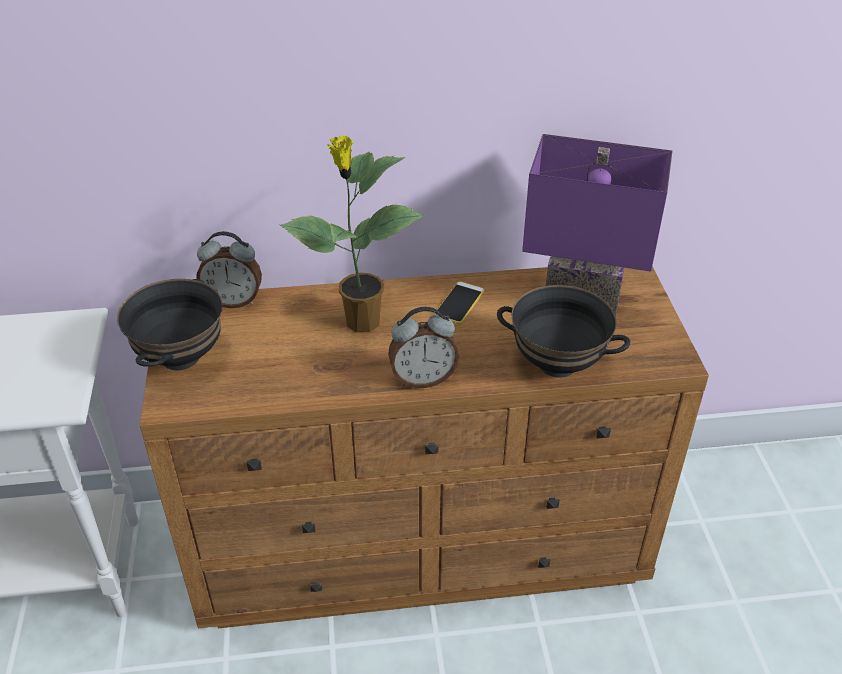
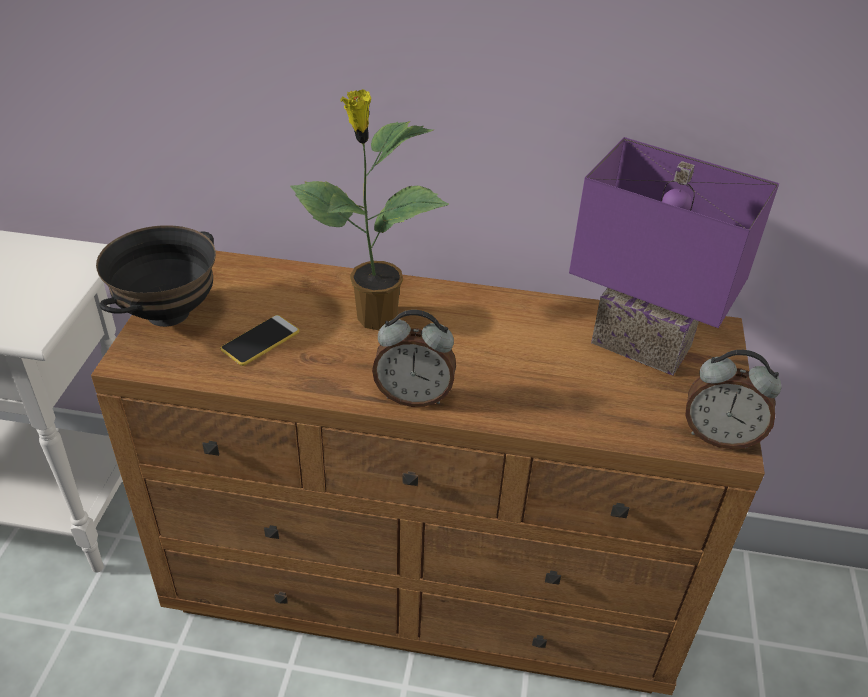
camera: 15 degrees right, 0 degrees up
alarm clock [197,231,262,308] -> alarm clock moved to [685,350,781,449]
phone [434,281,484,324] -> phone moved to [220,315,299,366]
black bowl [497,285,630,378] -> none

